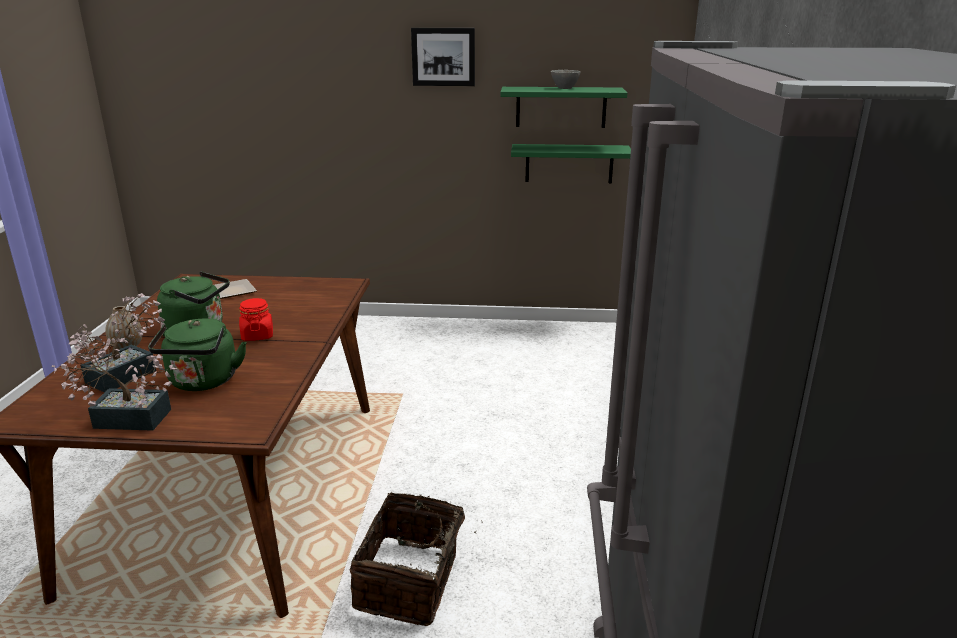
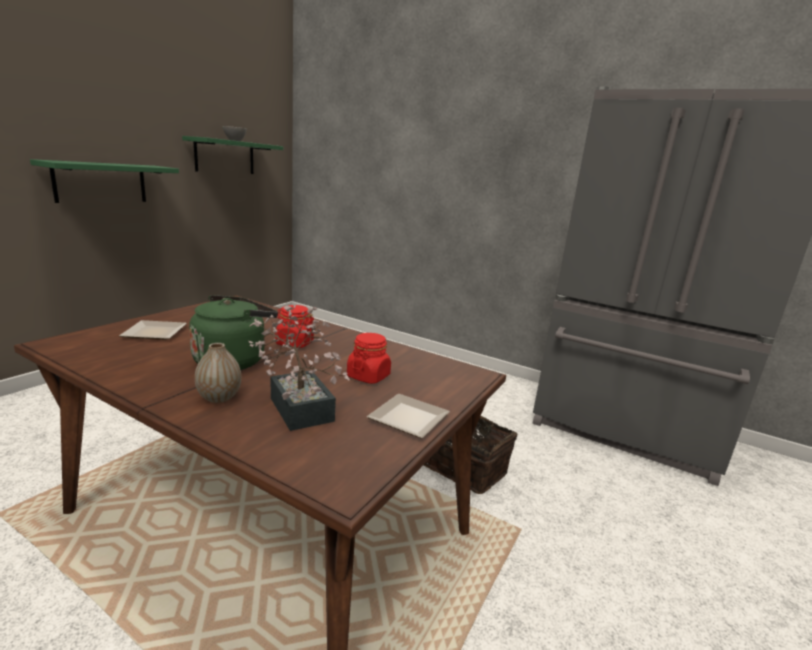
camera: 65 degrees left, 5 degrees down
potted plant [52,332,177,431] -> plate [367,394,450,439]
green kettle [148,318,247,391] -> red jar [347,333,391,384]
picture [411,28,475,86] -> none
green shelf [511,144,631,183] -> green shelf moved to [30,159,179,203]

